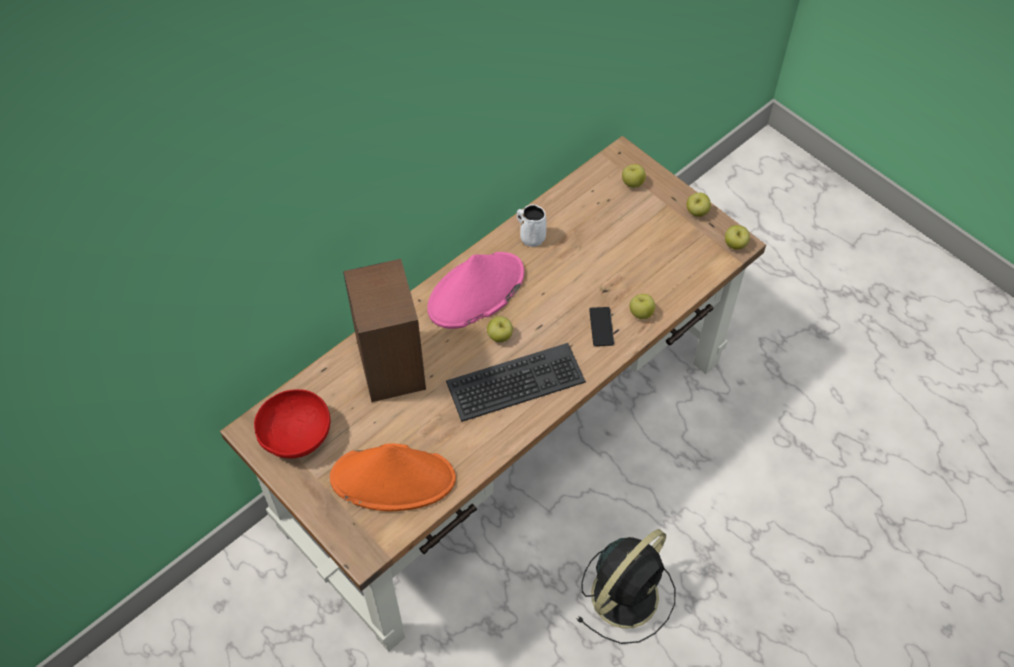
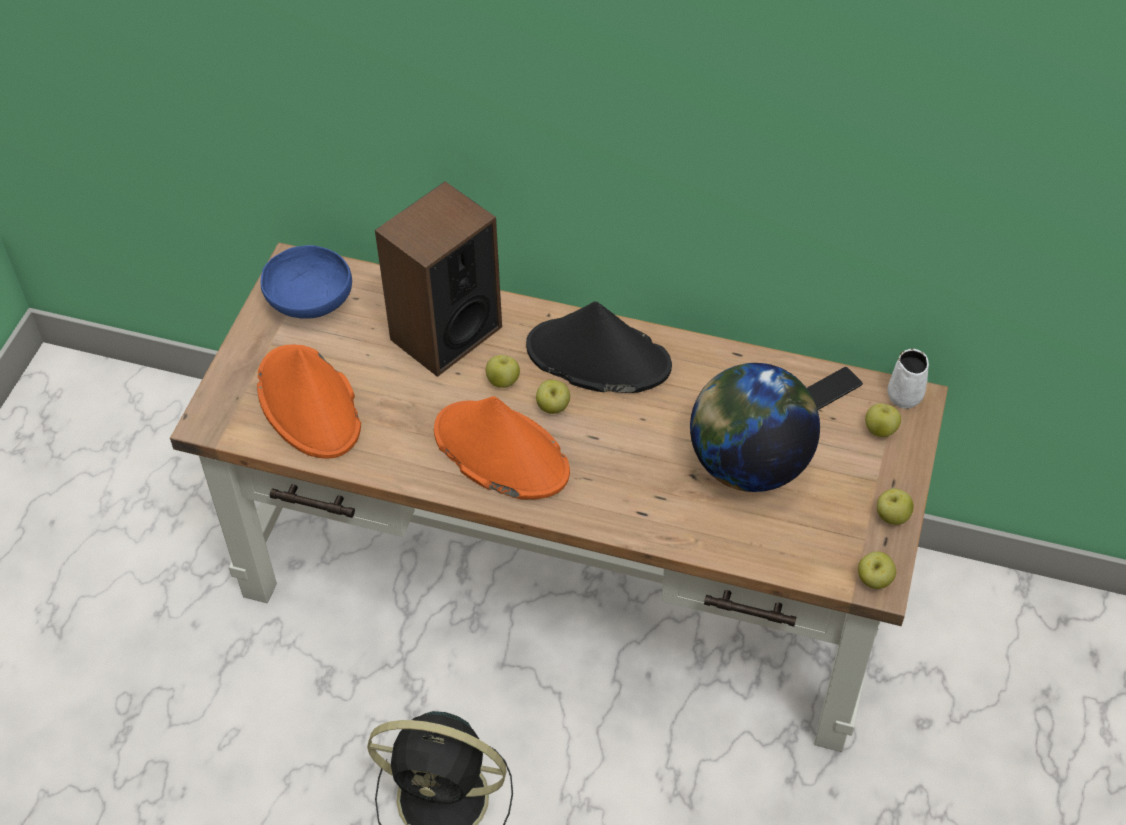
camera: 60 degrees right, 5 degrees down
red bowl [254,389,330,458] -> blue bowl [261,245,352,319]
pink hat [427,252,524,329] -> black hat [526,301,672,393]
keyboard [446,343,586,422] -> orange hat [434,396,570,500]
white mug [517,204,547,247] -> white mug moved to [887,349,929,409]
phone [589,307,614,346] -> phone moved to [807,367,863,410]
apple [630,294,655,319] -> apple moved to [486,355,520,388]
none -> globe [690,363,820,492]

